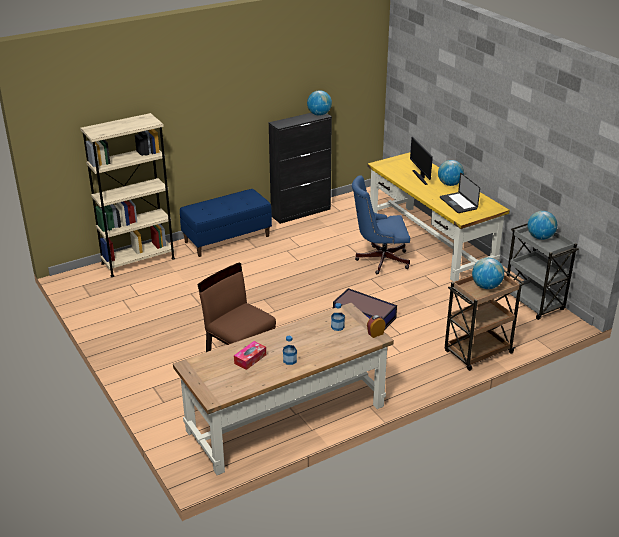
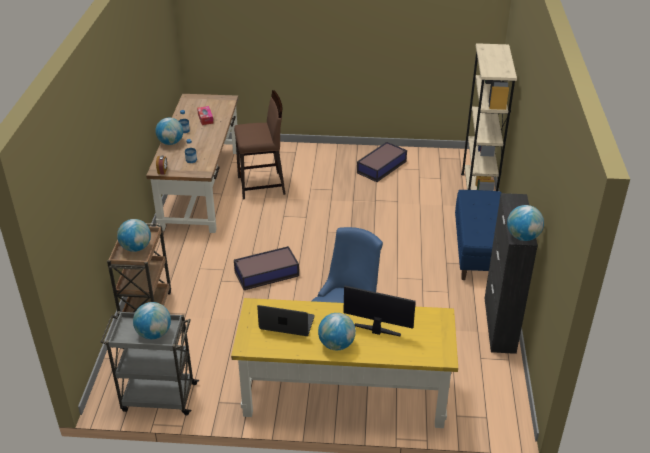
camera: 125 degrees right, 5 degrees up
none -> globe [155,117,183,145]
none -> storage box [357,142,407,182]

